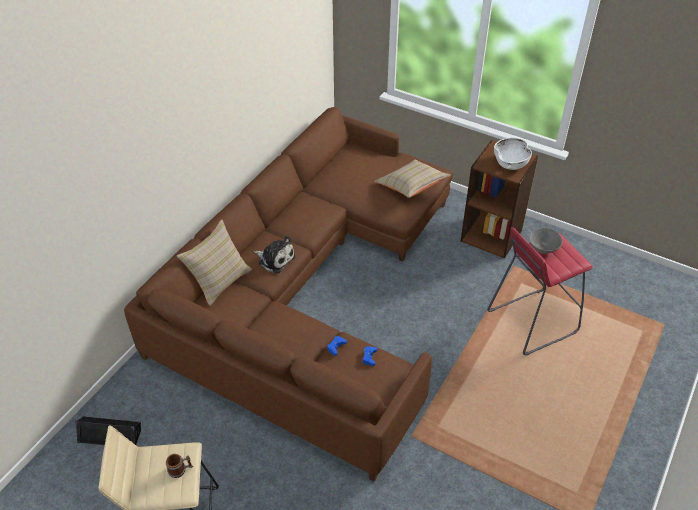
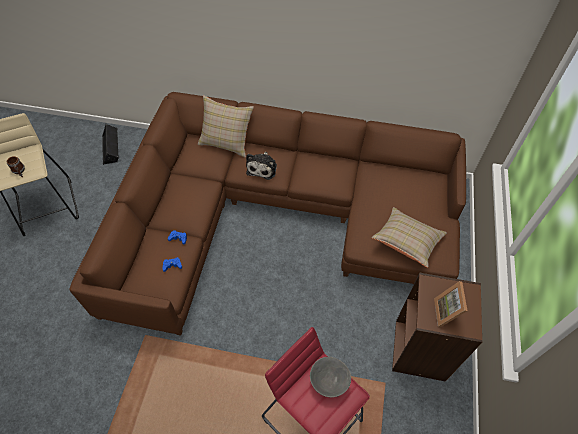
camera: 70 degrees right, 10 degrees up
white bowl [494,138,532,170] -> picture frame [434,281,468,327]

